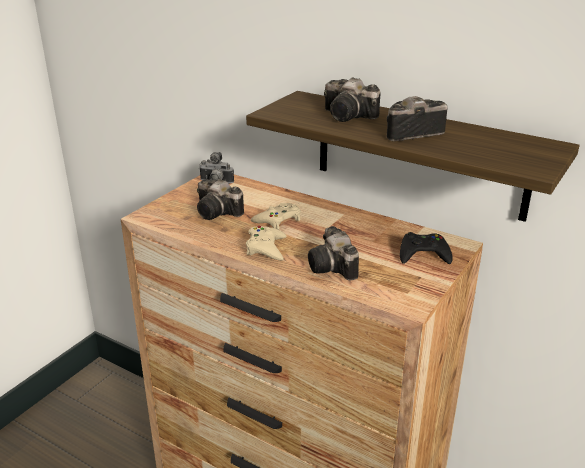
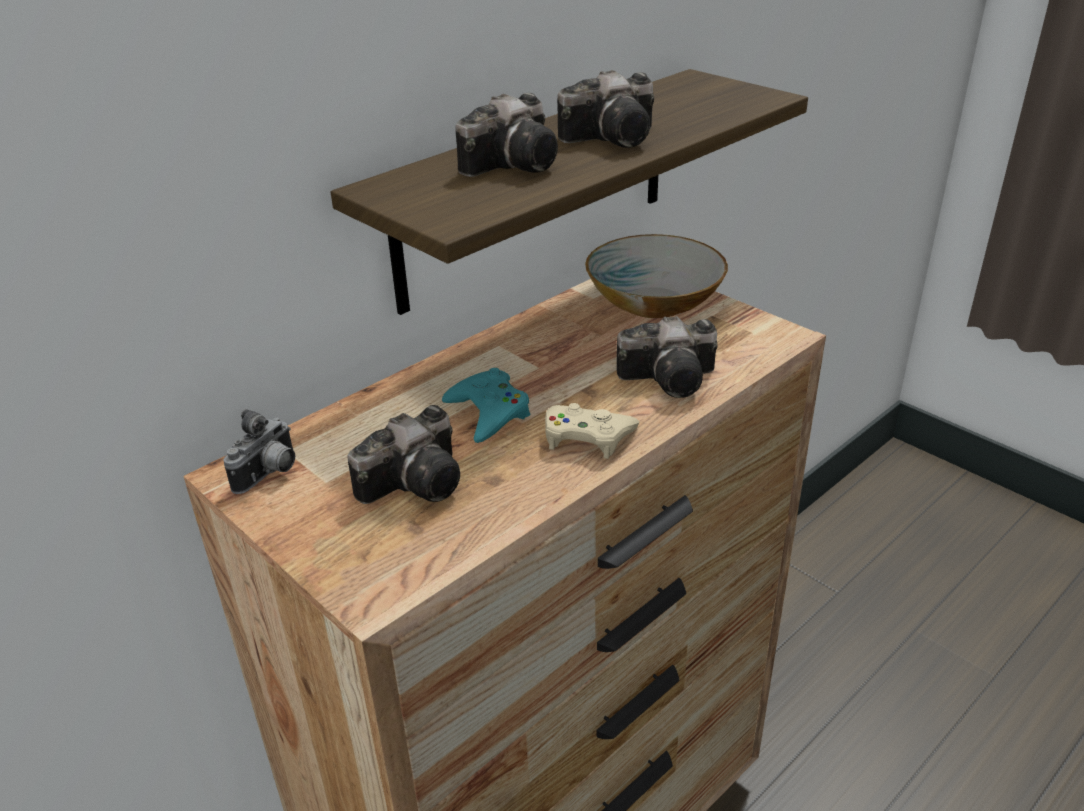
camera: 75 degrees left, 5 degrees up
beige game controller [251,203,301,230] -> turquoise game controller [442,368,530,443]
camera [387,96,448,141] -> camera turned 105 degrees counterclockwise [557,70,654,148]
black game controller [400,232,453,264] -> bowl [585,234,728,318]

